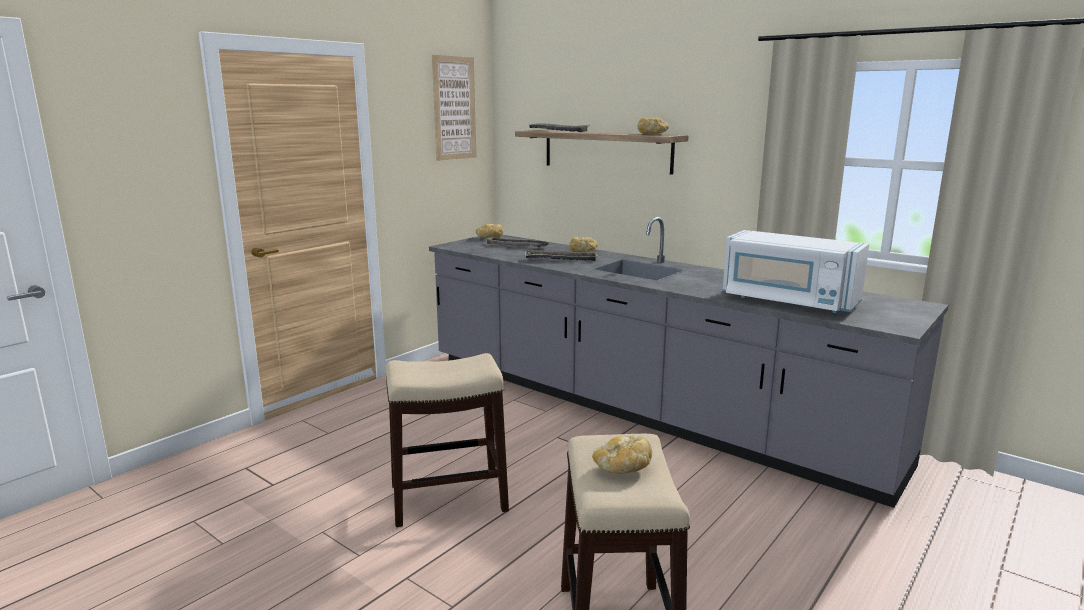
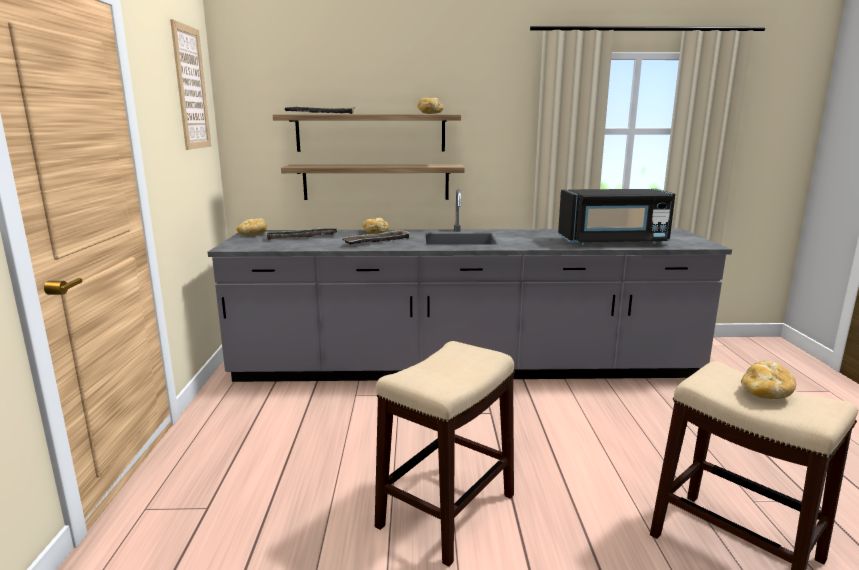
camera: 40 degrees left, 0 degrees up
white microwave [723,230,869,313] -> black microwave [558,189,675,245]
none -> shelf [281,164,465,200]

